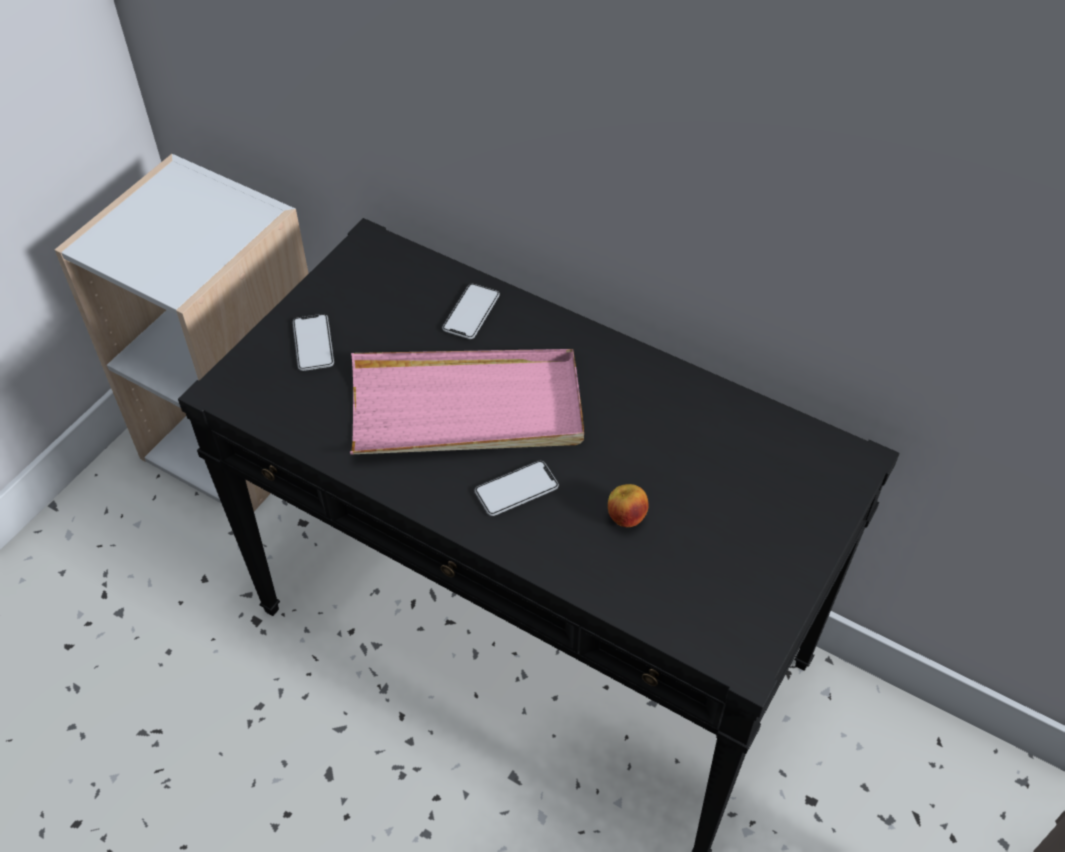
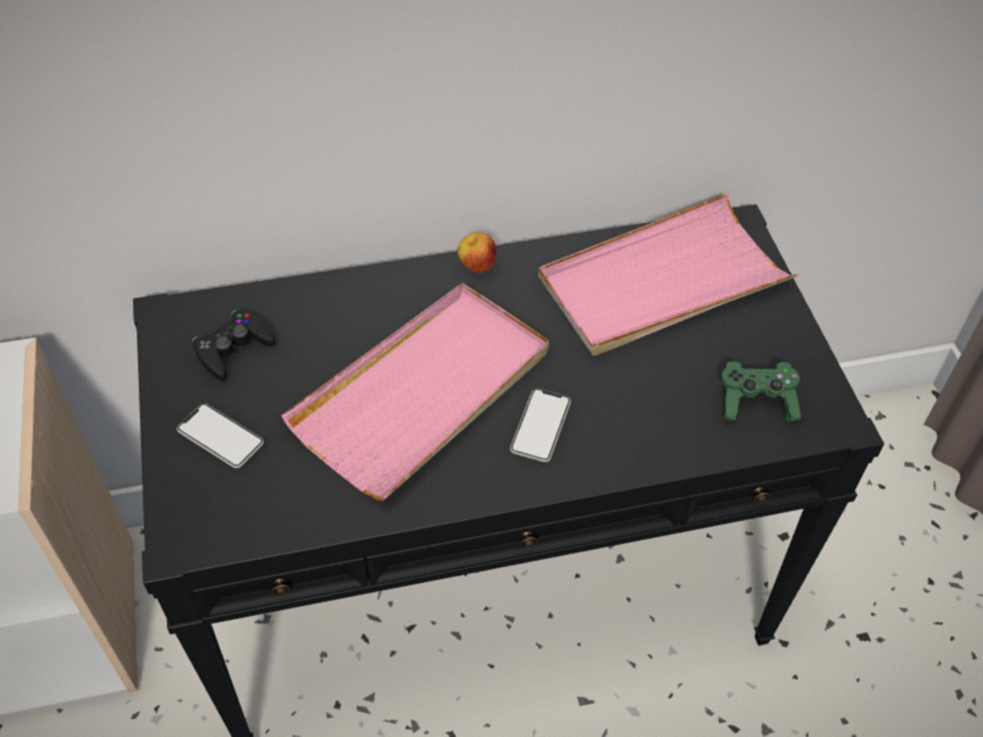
camera: 45 degrees left, 0 degrees up
phone [442,284,500,339] -> none
apple [608,484,649,527] -> apple moved to [457,232,497,273]
none -> black game controller [192,310,276,381]
none -> pink tray [538,193,799,356]
none -> green game controller [721,361,801,421]

